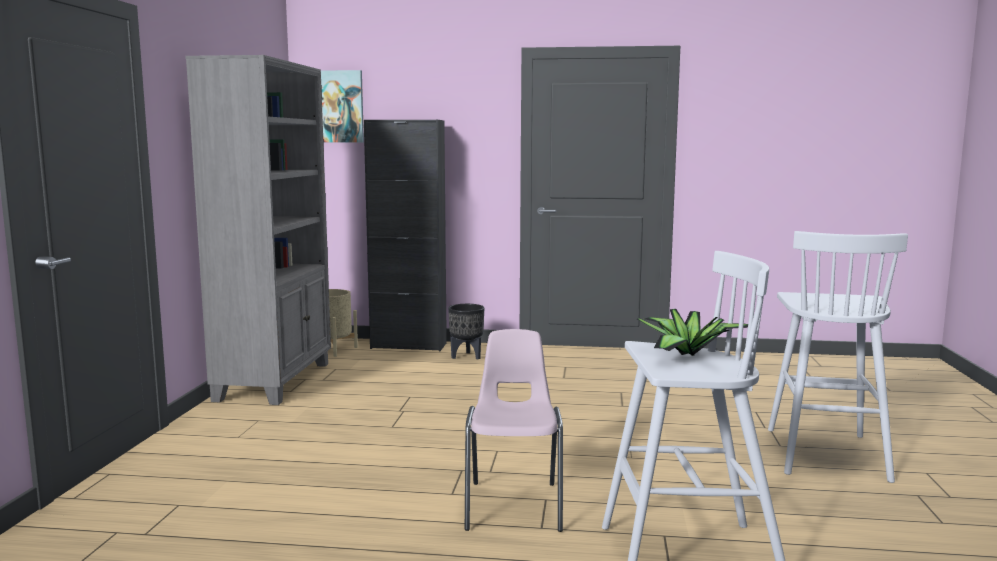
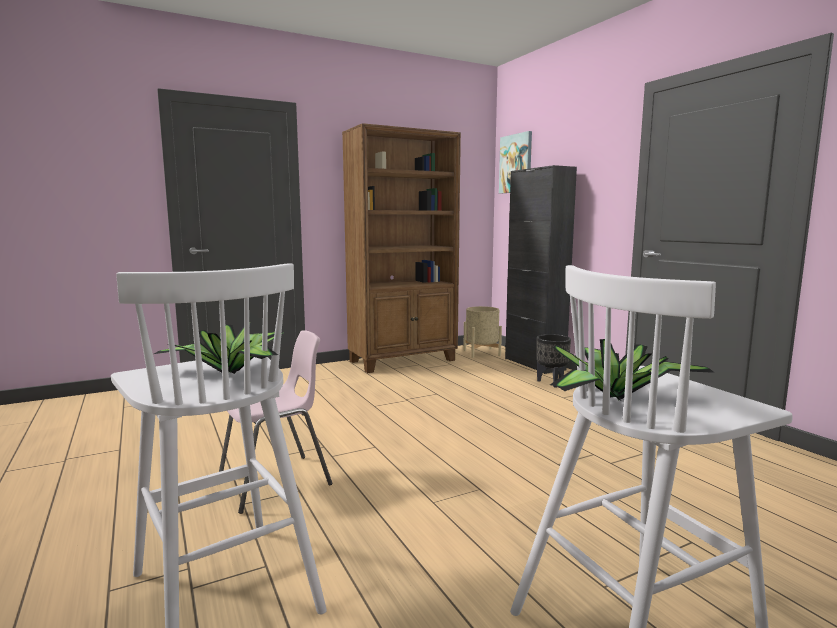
camera: 55 degrees right, 0 degrees up
grey bookcase [185,55,331,405] -> brown bookcase [342,123,461,373]
none -> potted plant [550,339,715,400]

